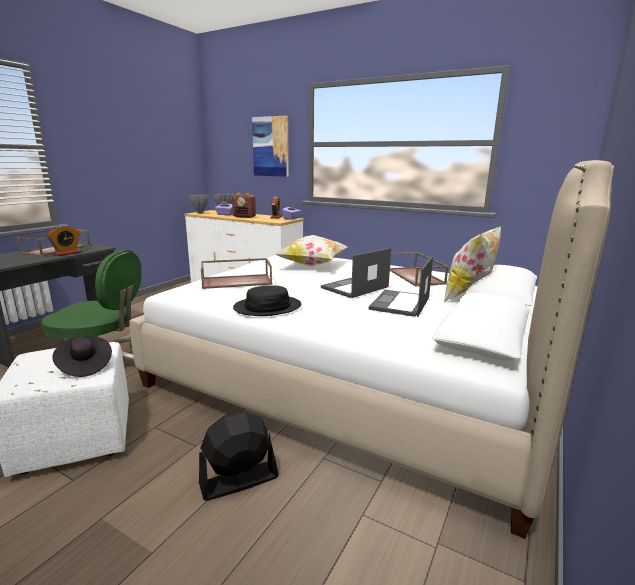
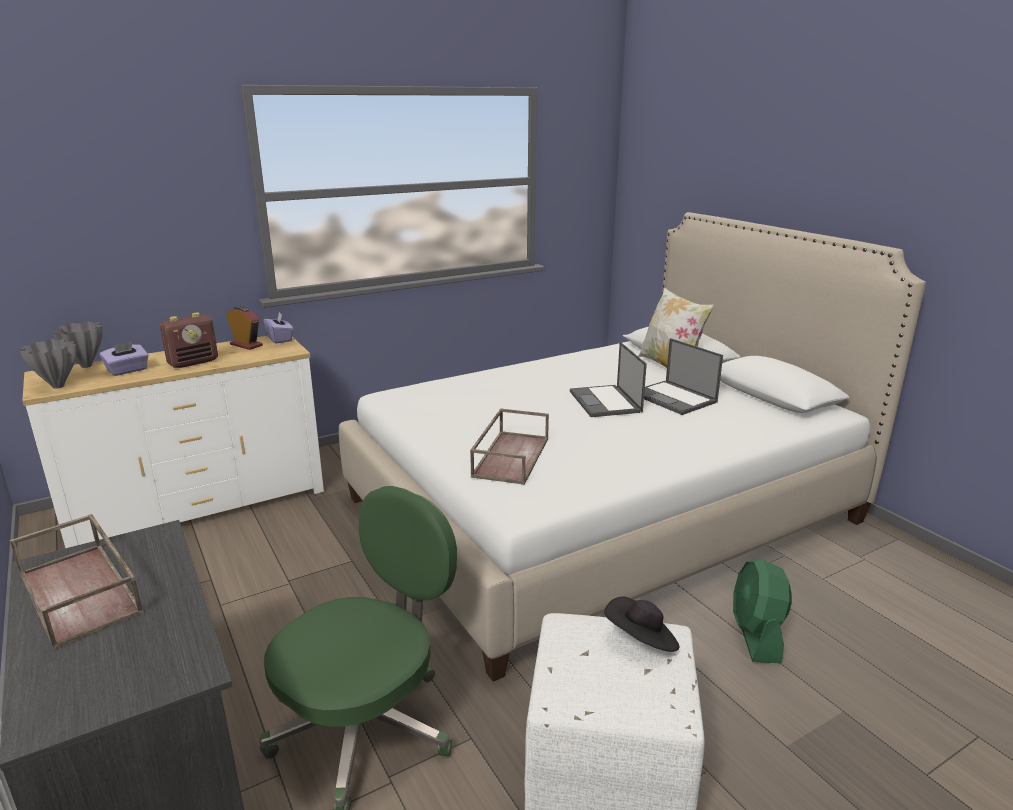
camera: 60 degrees left, 5 degrees up
alarm clock [46,225,81,256] -> none
black fan [199,411,279,501] -> green fan [733,559,792,664]
black hat [233,285,301,316] -> none
picture [252,115,289,177] -> none
pillow [275,235,347,266] -> none
brown tray [390,252,449,286] -> none

